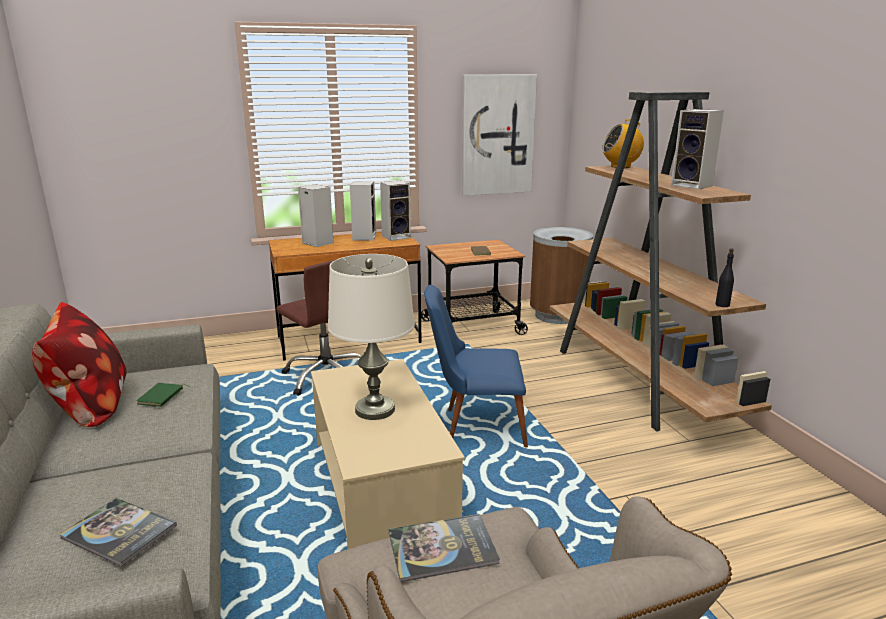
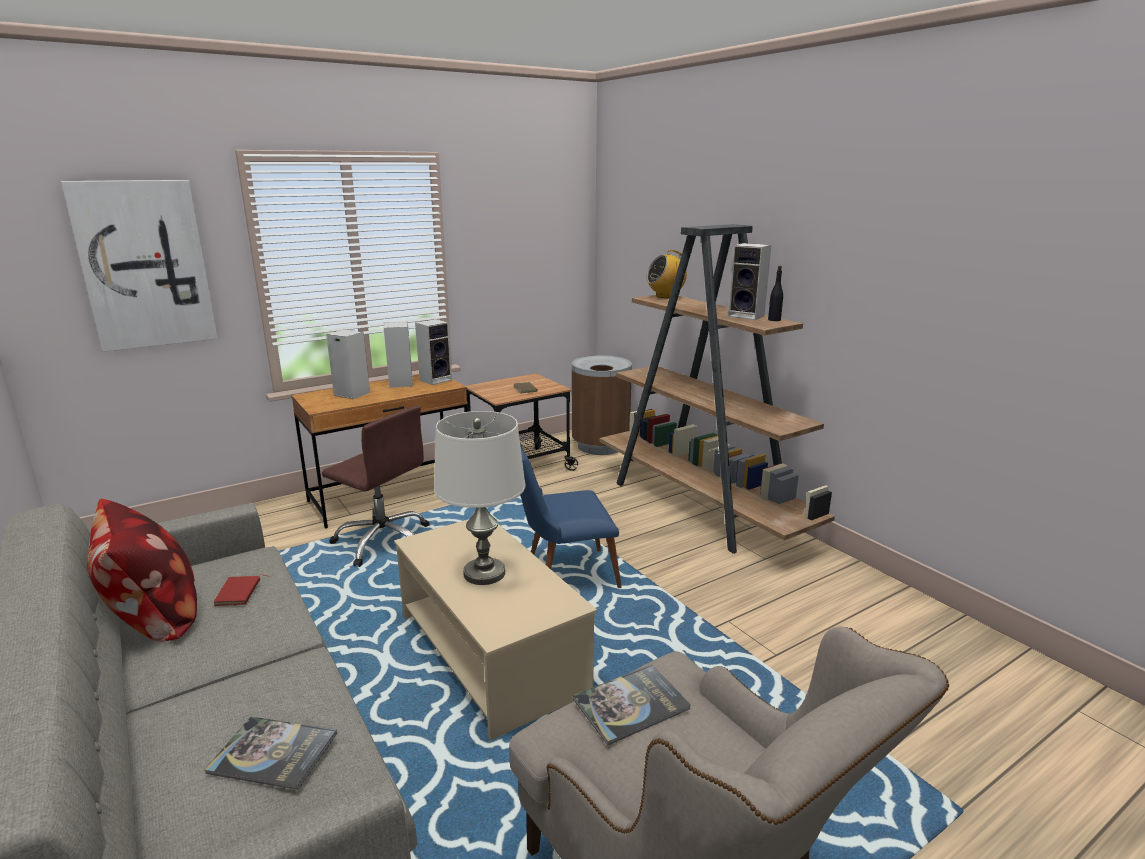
camera: 15 degrees left, 0 degrees up
green book [137,383,190,407] -> red book [214,574,270,606]
picture [462,74,537,196] -> picture moved to [61,180,218,352]
black bottle [715,249,734,307] -> black bottle moved to [768,266,783,321]

